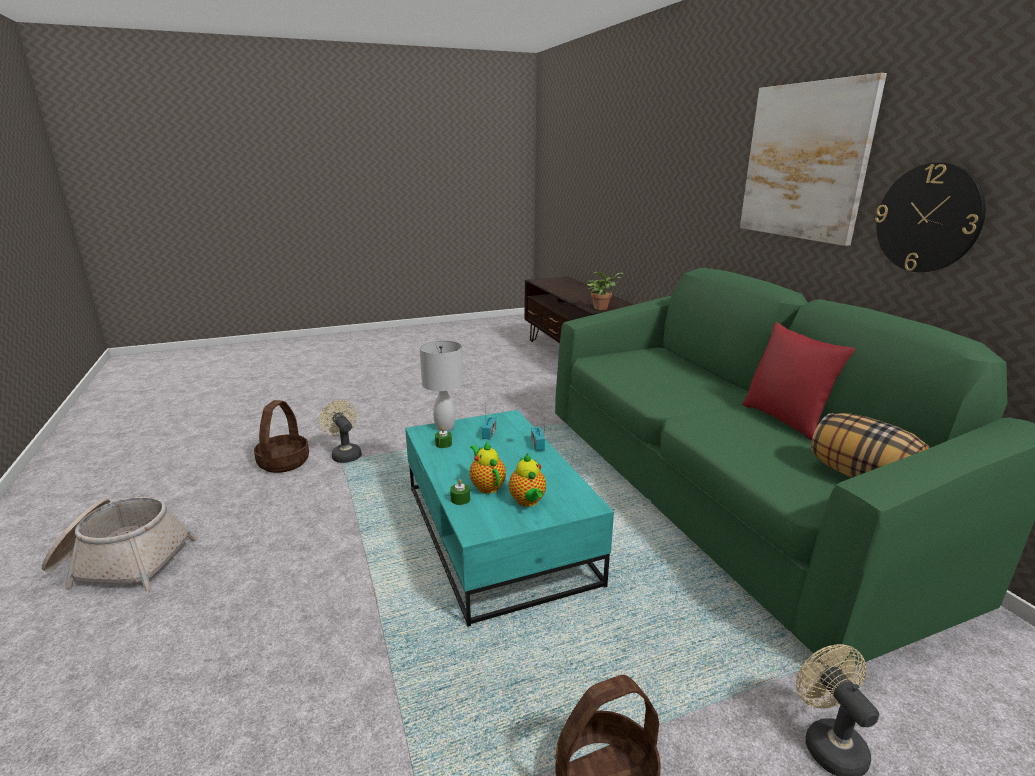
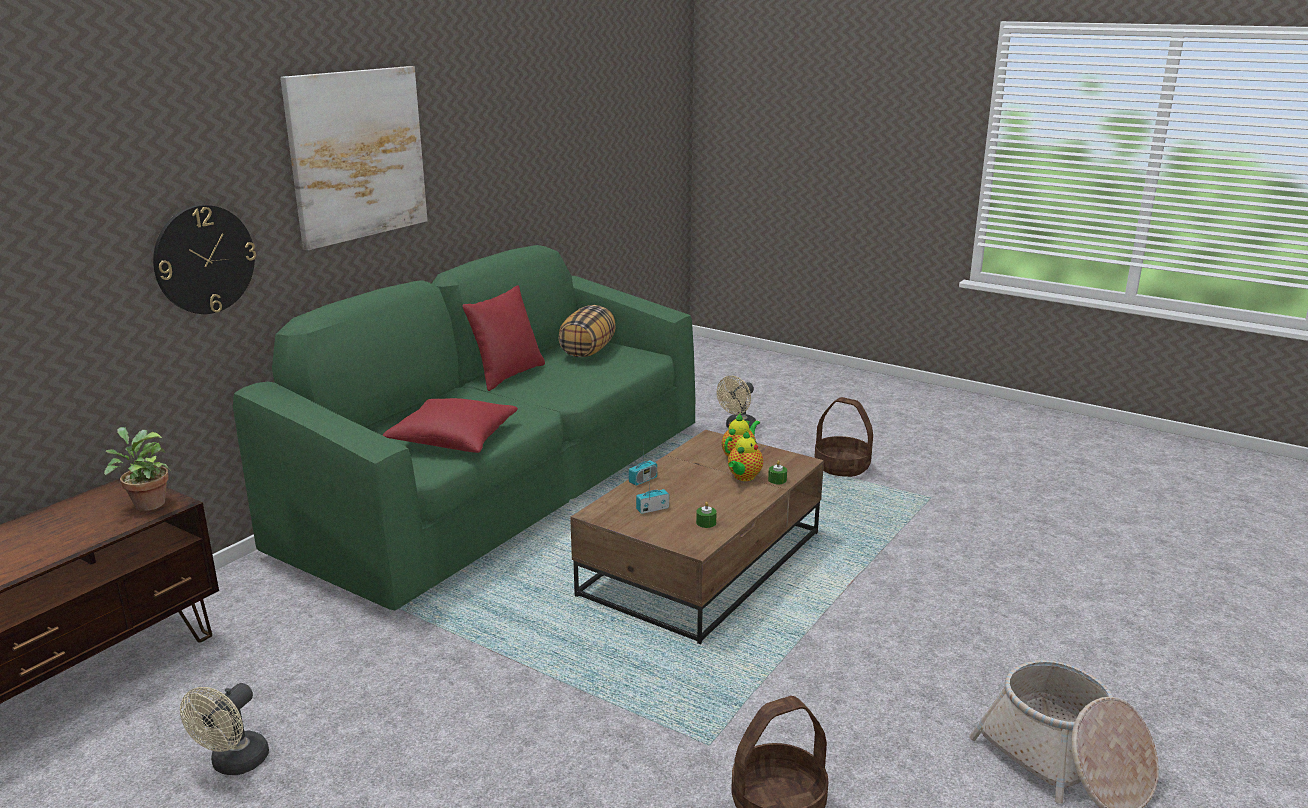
camera: 125 degrees left, 0 degrees up
beige fan [319,400,362,463] -> beige fan moved to [180,683,269,775]
turquoise coffee table [405,410,614,627] -> brown coffee table [570,430,824,644]
white table lamp [420,340,463,431] -> none
wall clock [875,162,986,272] -> wall clock moved to [153,205,256,314]
none -> red pillow [382,398,518,453]

